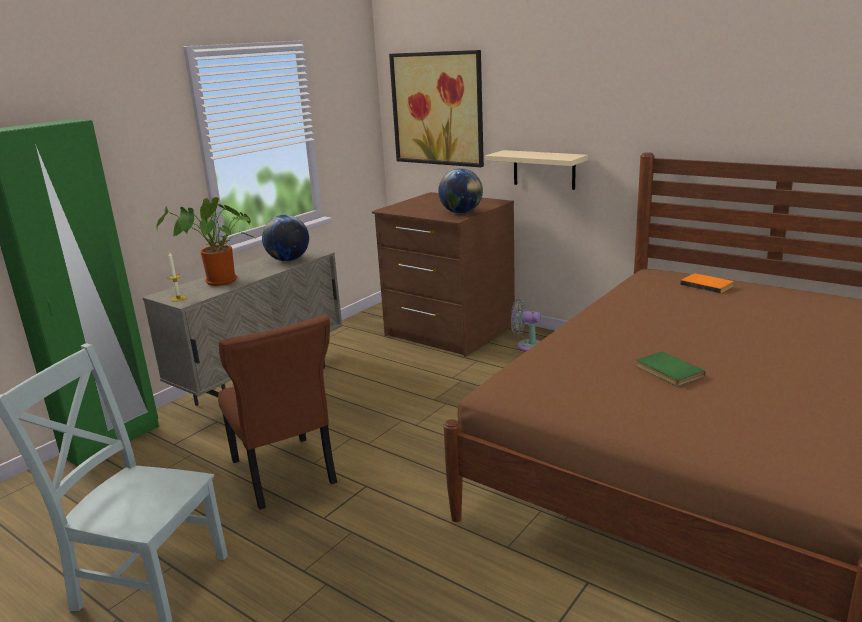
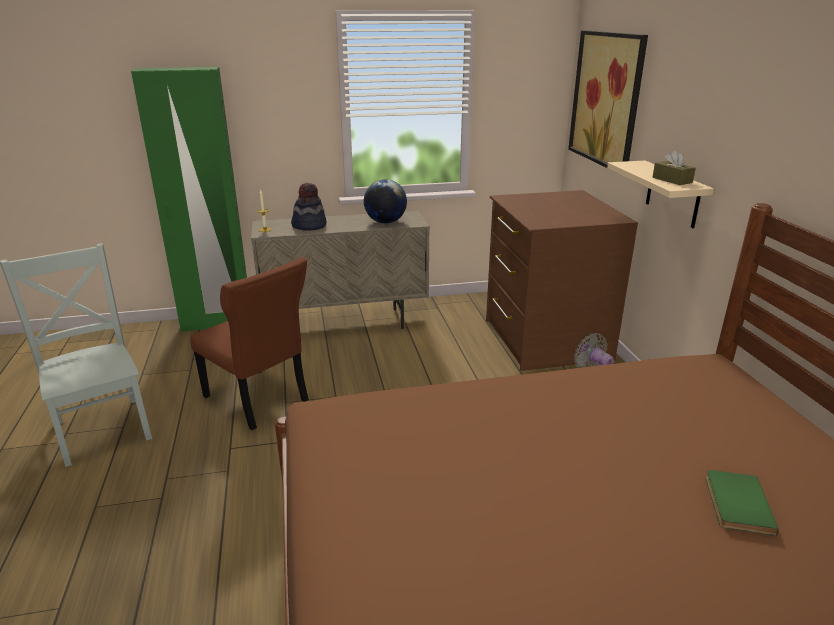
camera: 40 degrees right, 5 degrees up
potted plant [156,197,257,286] -> hat [291,182,326,231]
brown chair [218,315,337,510] -> brown chair turned 60 degrees counterclockwise [191,257,309,430]
globe [438,168,483,214] -> none
green book [637,351,705,386] -> green book moved to [706,470,779,536]
orange book [680,273,734,294] -> none
none -> brown tissue box [653,150,696,185]

